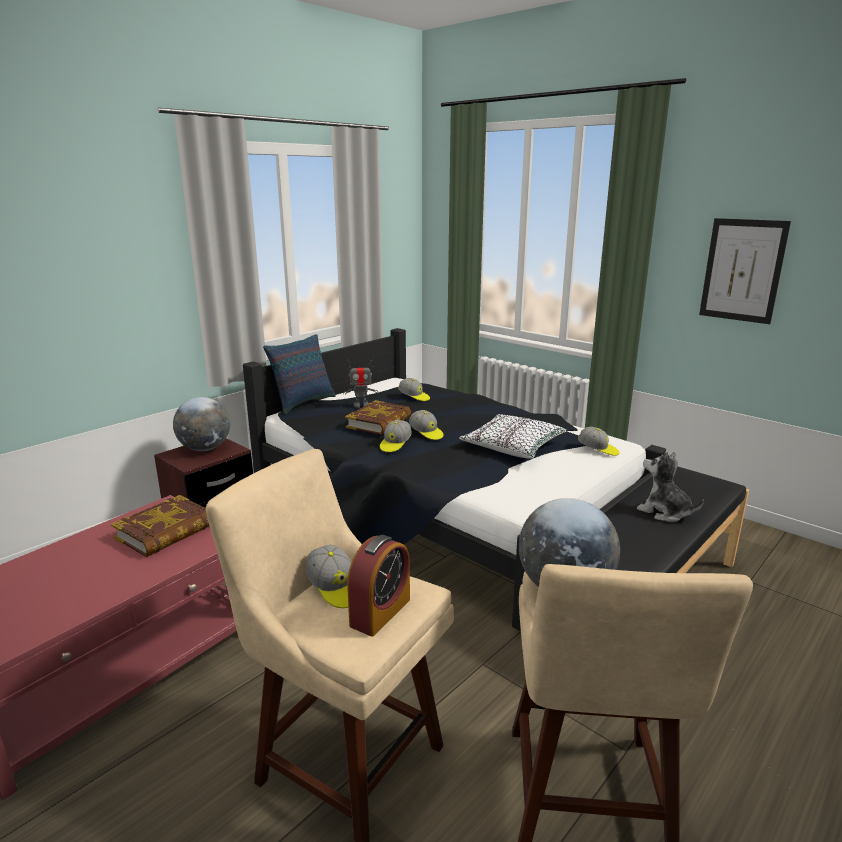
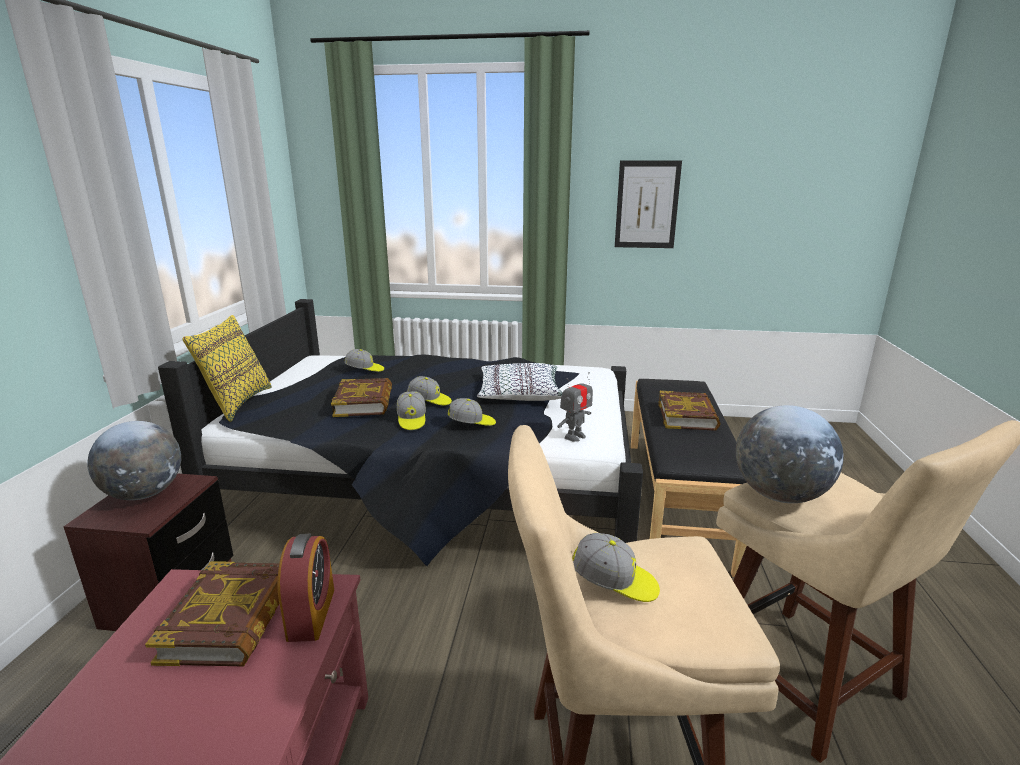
camera: 35 degrees left, 0 degrees up
blue pillow [263,334,336,414] -> yellow pillow [182,315,272,422]
toy robot [343,360,378,408] -> toy robot moved to [557,372,593,442]
alarm clock [347,535,410,636] -> alarm clock moved to [278,534,334,642]
cap [578,427,620,456] -> cap moved to [448,398,496,426]
plush toy [637,451,704,522] -> book [658,391,721,431]

